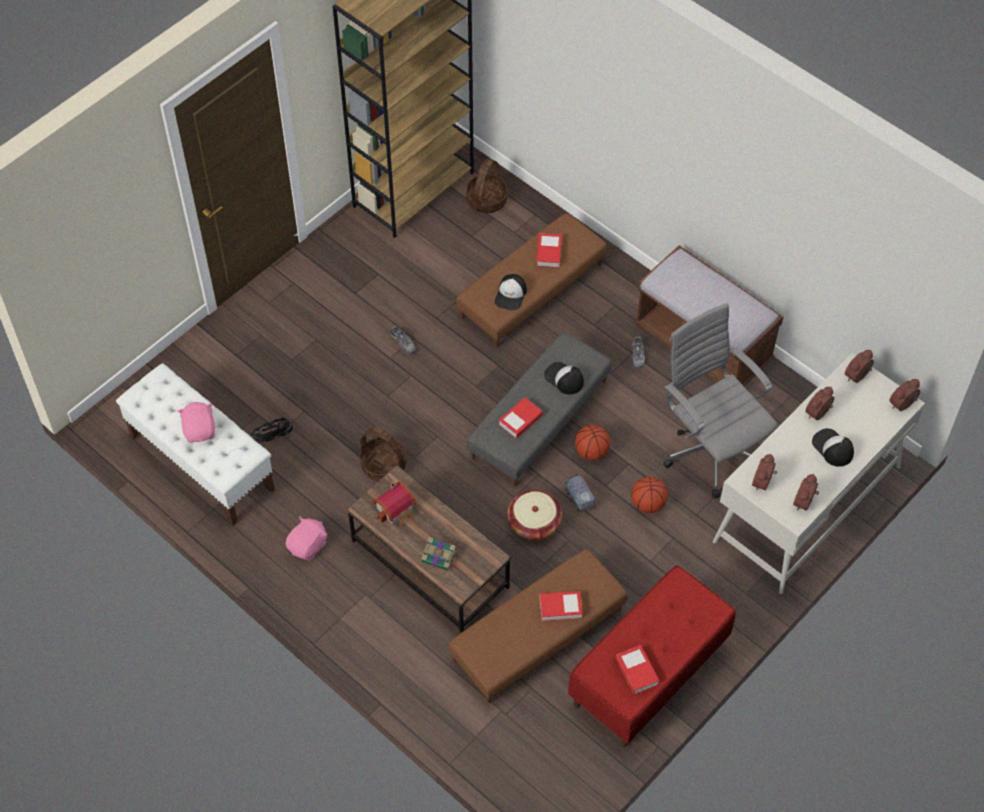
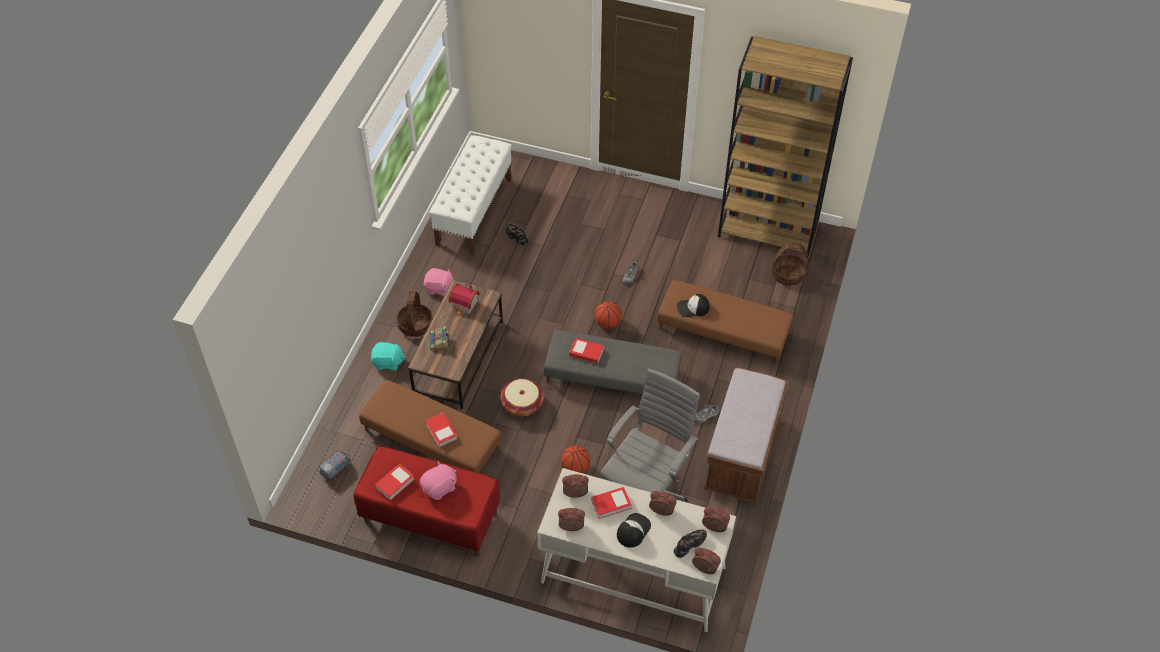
camera: 65 degrees right, 5 degrees down
pink plush toy [177,402,215,443] -> pink plush toy moved to [420,461,457,500]
basket [360,426,407,481] -> basket moved to [397,291,433,337]
book [536,233,562,268] -> book moved to [591,487,632,519]
cap [544,362,584,394] -> none
toy truck [565,474,596,512] -> toy truck moved to [319,451,351,481]
basketball [575,425,610,460] -> basketball moved to [594,301,622,329]
none -> turquoise plush toy [371,341,406,371]
none -> black shoe [674,529,707,558]

